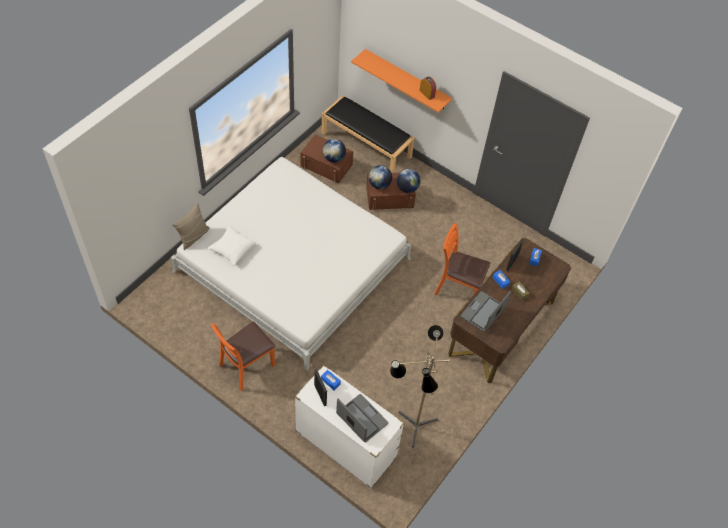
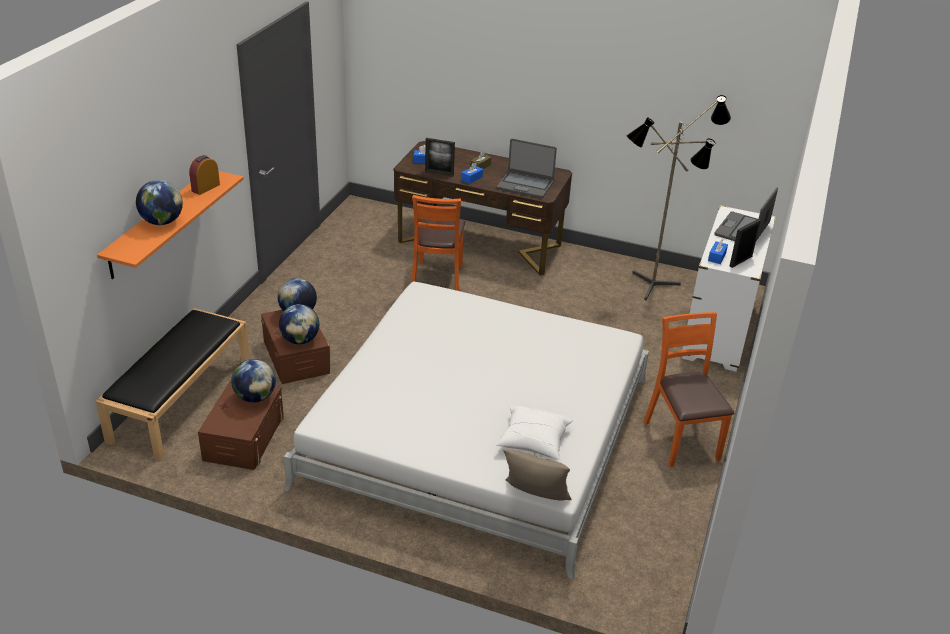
camera: 105 degrees left, 20 degrees down
orange chair [211,321,275,391] -> orange chair turned 135 degrees counterclockwise [643,312,734,467]
none -> globe [136,180,183,225]

